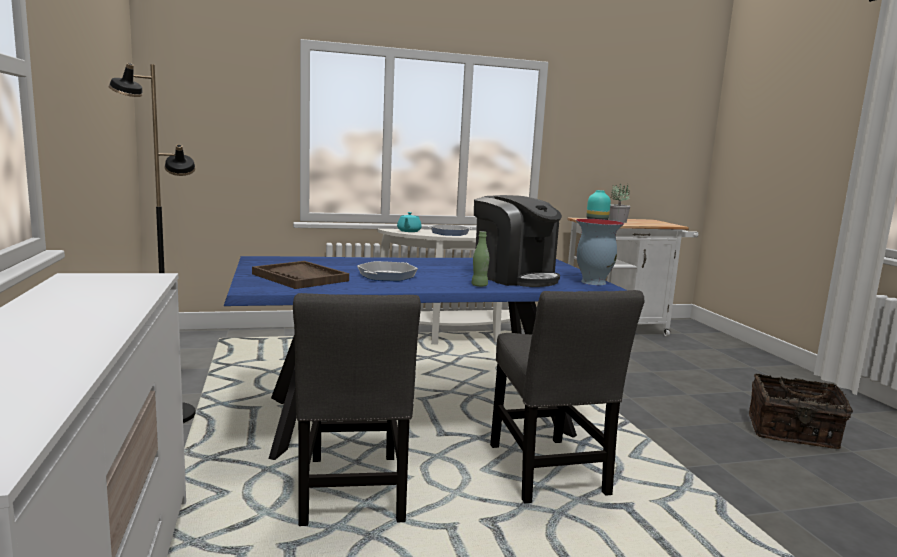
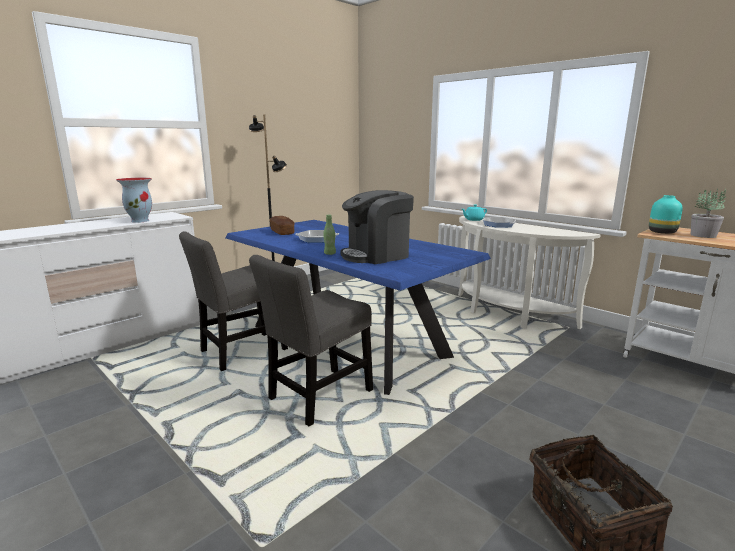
camera: 60 degrees right, 5 degrees up
brown tray [252,261,349,289] -> bread [269,216,295,235]
coffee machine [474,195,562,287] -> coffee machine turned 45 degrees clockwise [340,190,414,264]
vase [576,219,624,285] -> vase moved to [116,178,152,223]

